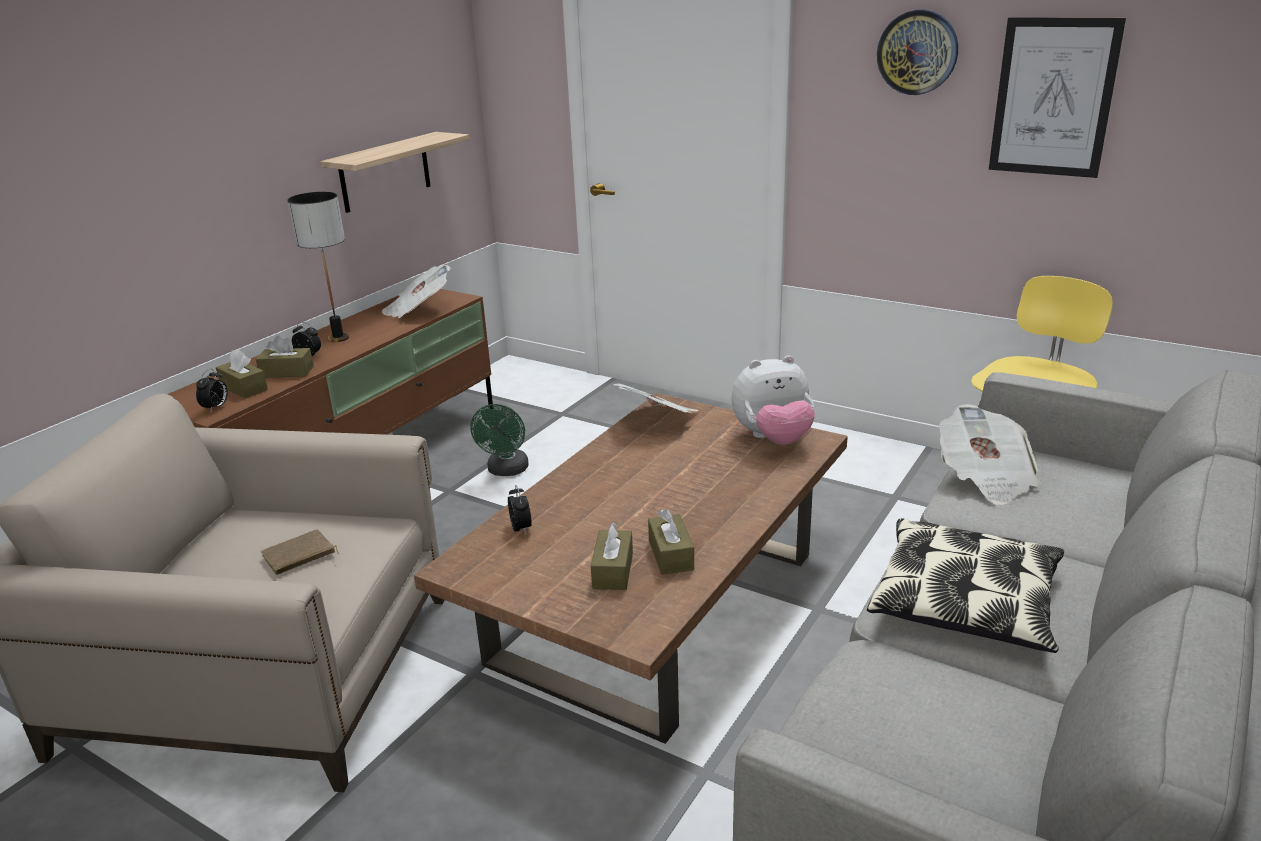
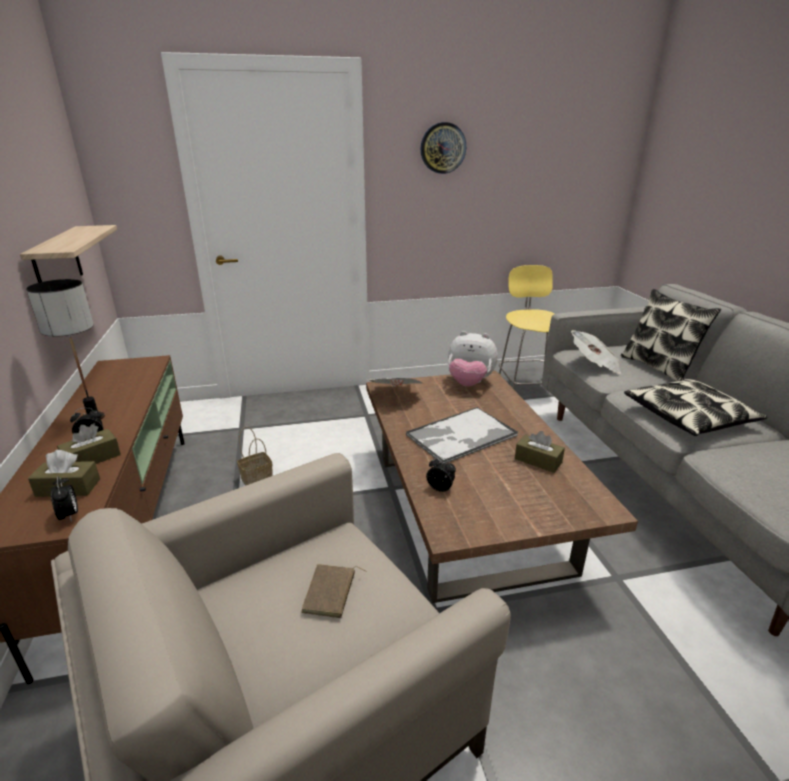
camera: 45 degrees left, 0 degrees up
newspaper [382,265,451,318] -> none
green fan [470,404,529,476] -> basket [237,427,273,486]
brown tissue box [591,522,633,590] -> none
plush toy [731,355,815,445] -> plush toy turned 75 degrees clockwise [448,331,498,387]
picture [989,17,1126,178] -> none
none -> tray [406,407,518,464]
none -> pillow [621,289,721,381]

